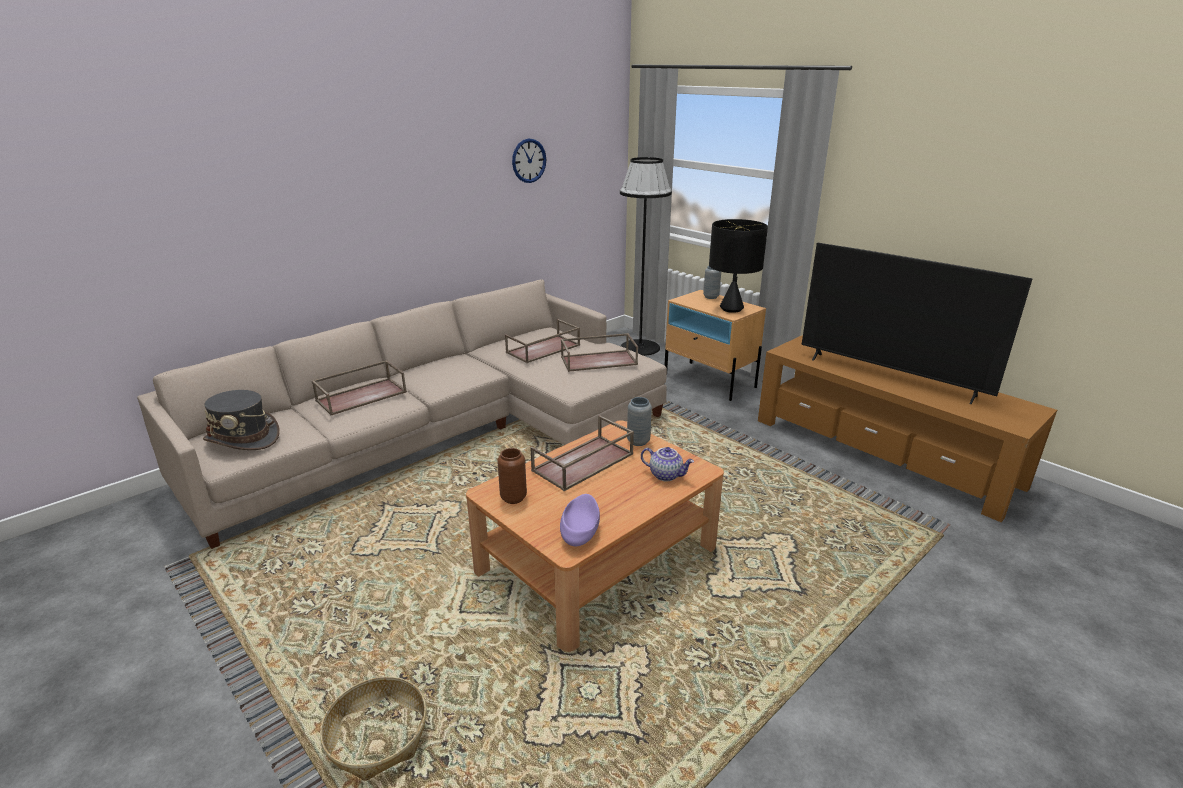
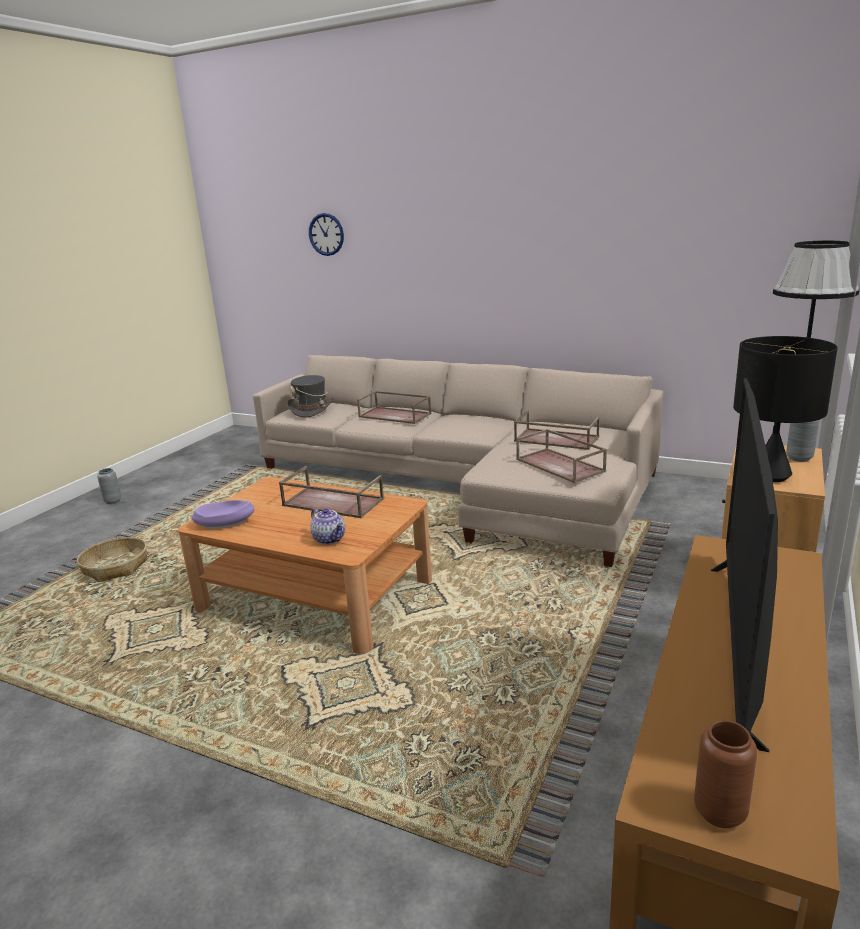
camera: 70 degrees right, 5 degrees down
brown vase [497,448,527,504] -> brown vase moved to [694,720,757,828]
wall clock [512,138,546,183] -> wall clock moved to [309,213,344,256]
grey vase [627,397,652,446] -> grey vase moved to [97,468,121,504]
teapot [641,447,694,481] -> teapot turned 45 degrees counterclockwise [310,508,345,545]

